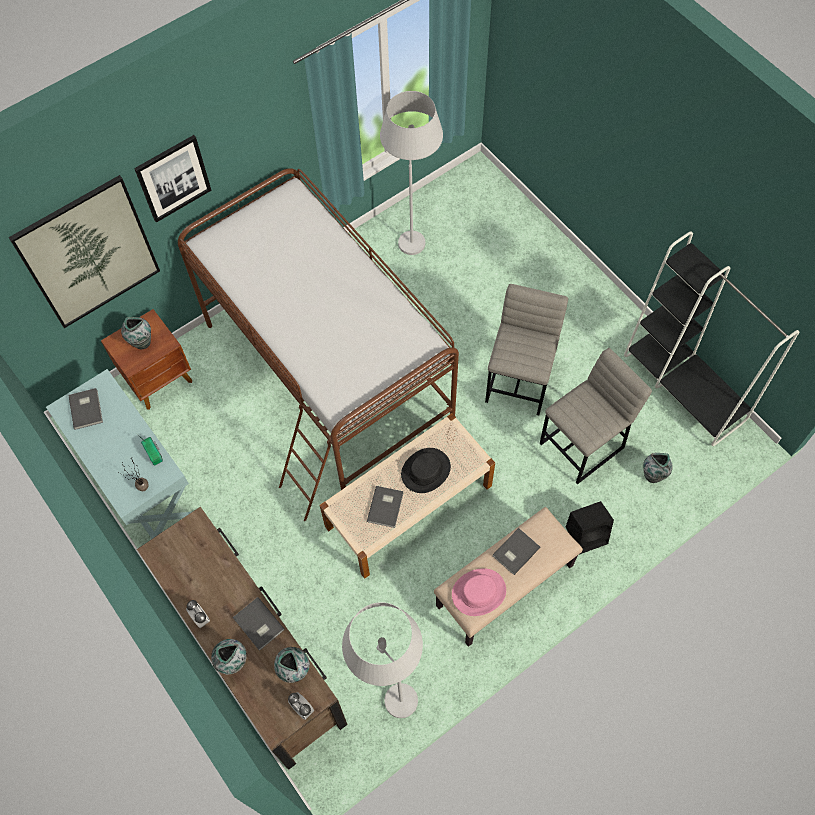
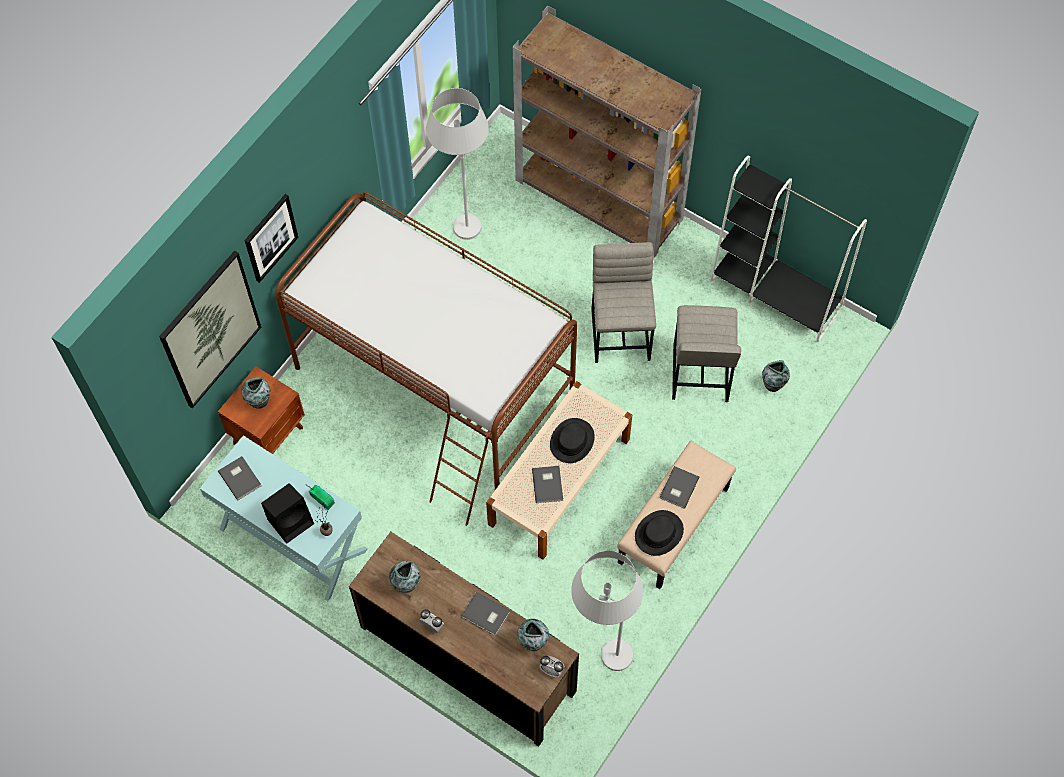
camera: 20 degrees left, 0 degrees up
vase [211,639,247,675] -> vase moved to [389,561,420,593]
pink hat [452,568,506,616] -> black hat [635,510,684,556]
grey chair [540,348,652,484] -> grey chair turned 150 degrees clockwise [672,305,741,402]
black speaker [566,501,614,554] -> black speaker moved to [261,483,314,544]
none -> brown bookcase [513,5,702,259]

